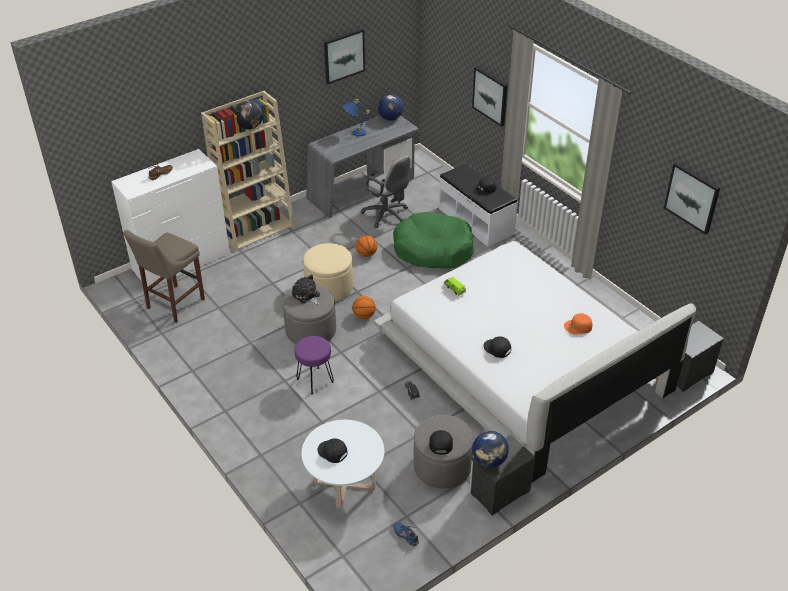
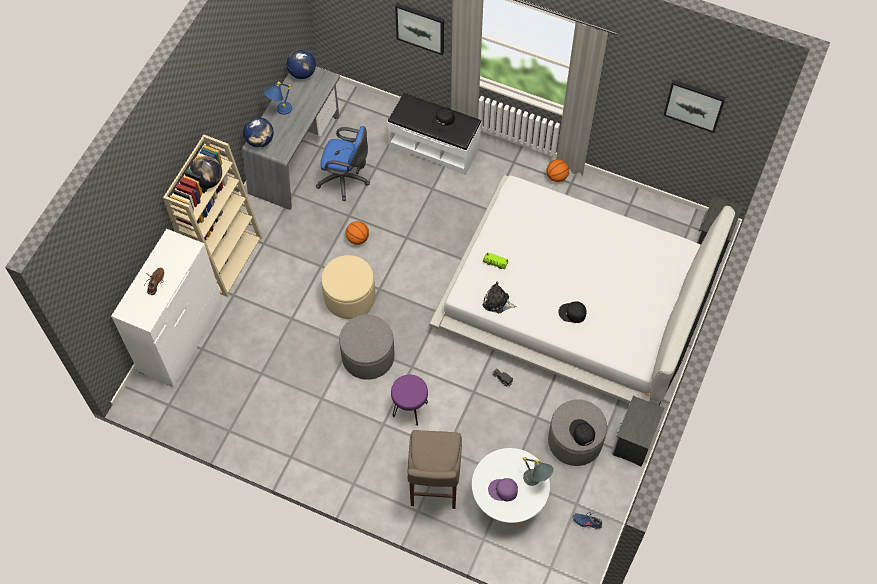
camera: 30 degrees left, 20 degrees up
beige stool [123,230,205,323] -> beige stool moved to [407,430,462,509]
plush toy [292,274,320,305] -> plush toy moved to [483,282,516,313]
black cap [317,438,348,463] -> purple cap [488,478,518,501]
picture [324,29,365,84] -> none
basketball [352,296,376,319] -> basketball moved to [546,159,569,182]
grey office chair [361,156,411,228] -> blue office chair [316,126,370,201]
green dog bed [393,212,474,268] -> none
globe [472,431,509,468] -> globe moved to [243,117,274,148]
orange cap [564,313,592,334] -> none
none -> grey table lamp [523,457,554,486]

